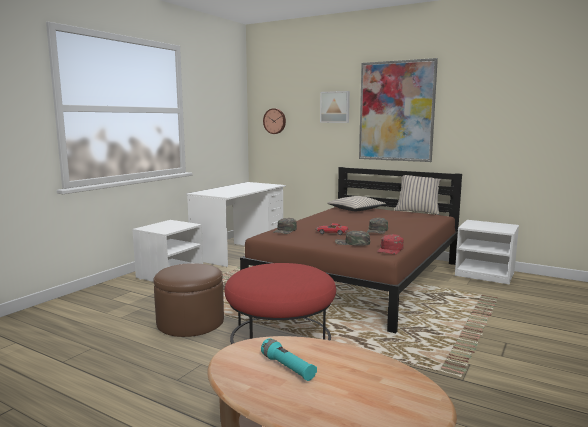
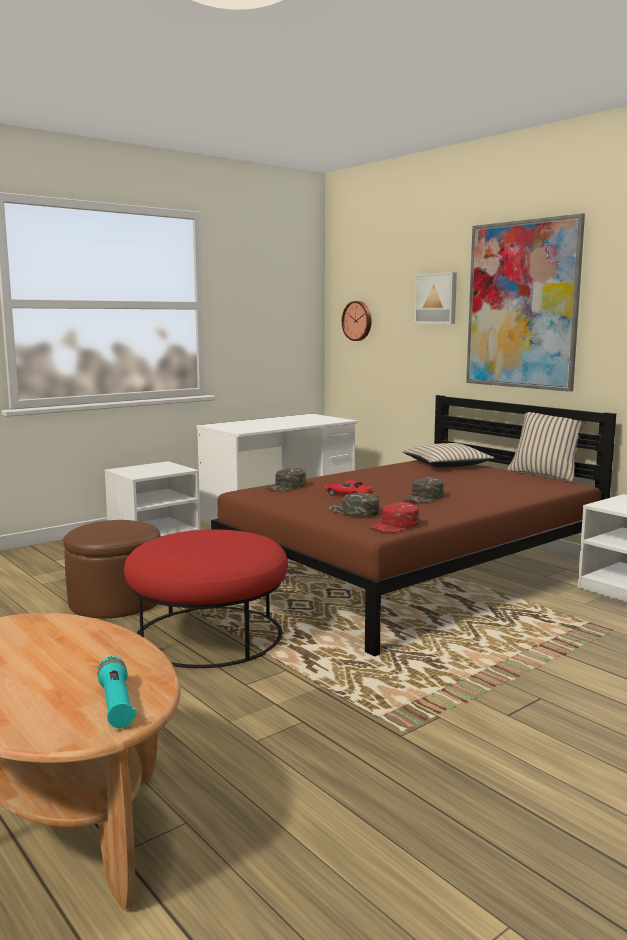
camera: 20 degrees right, 0 degrees up
turquoise flashlight [261,338,317,381] -> turquoise flashlight moved to [98,656,136,728]

